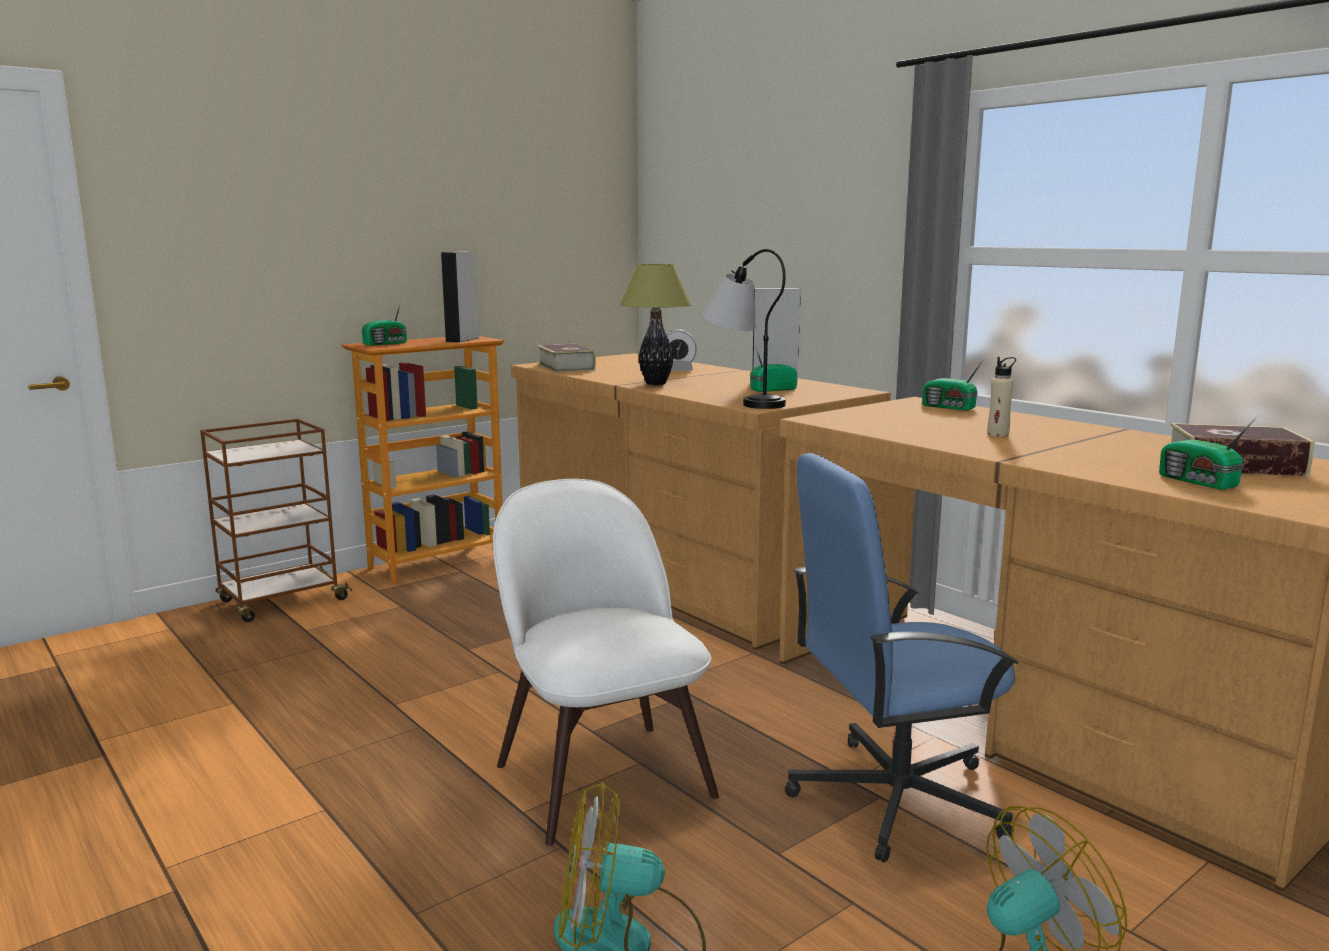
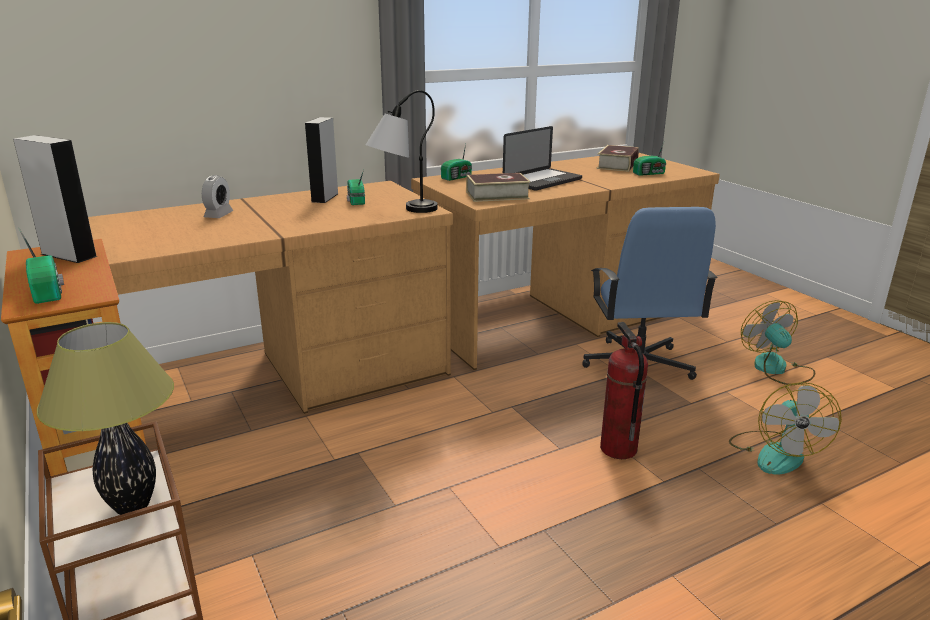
camera: 80 degrees left, 10 degrees up
white chair [493,479,719,846] -> fire extinguisher [600,322,648,459]
book [537,344,596,373] -> book moved to [466,173,530,202]
table lamp [620,264,692,385] -> table lamp moved to [37,322,174,515]
beige bottle [987,357,1016,437] -> laptop [503,126,582,191]

